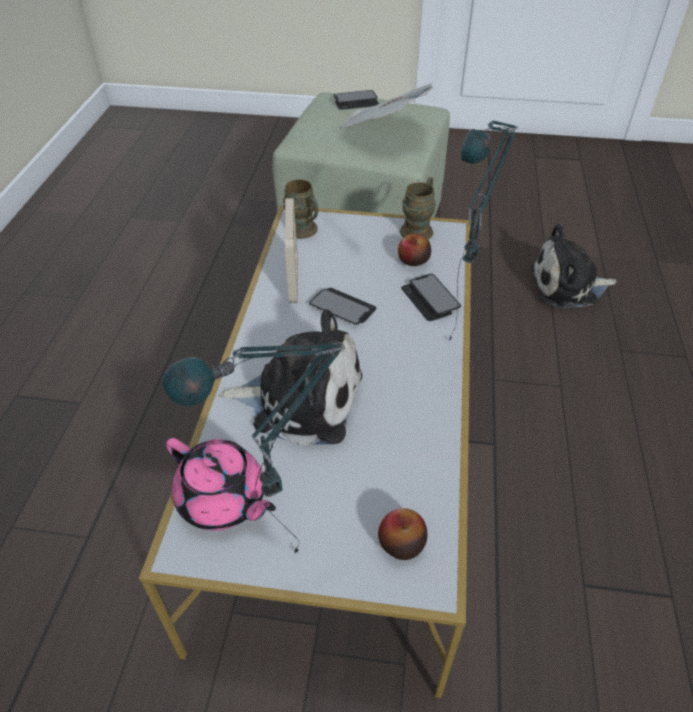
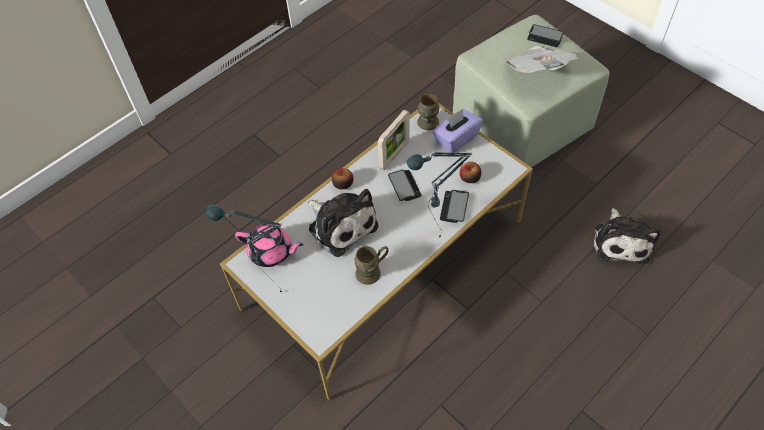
camera: 40 degrees right, 10 degrees up
pink teapot [166,438,276,531] -> pink teapot turned 60 degrees counterclockwise [235,223,303,267]
apple [378,508,427,560] -> apple moved to [332,168,354,190]
brown mug [400,177,436,239] -> brown mug moved to [354,246,389,285]
plush toy [530,224,617,308] -> plush toy turned 120 degrees counterclockwise [594,208,660,264]
none -> purple tissue box [432,109,483,153]

